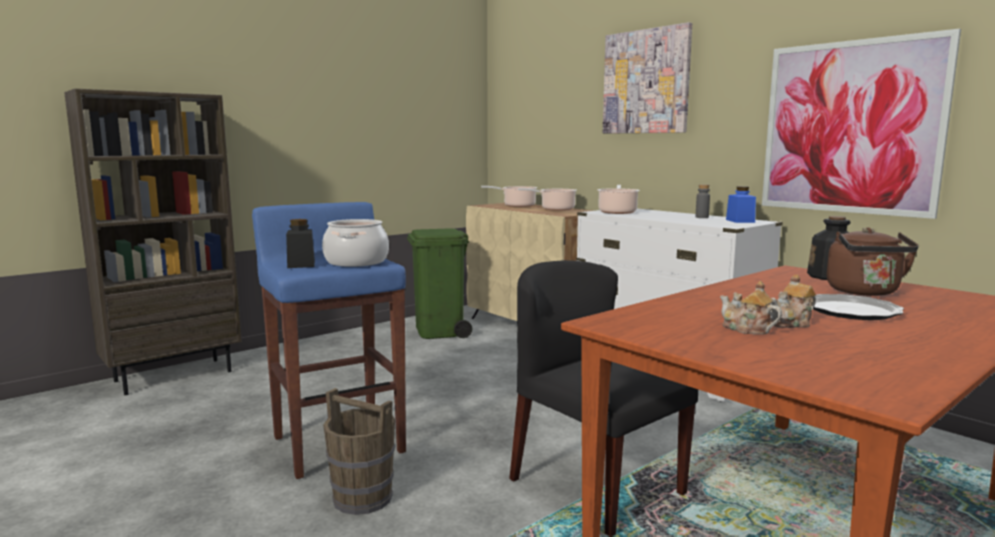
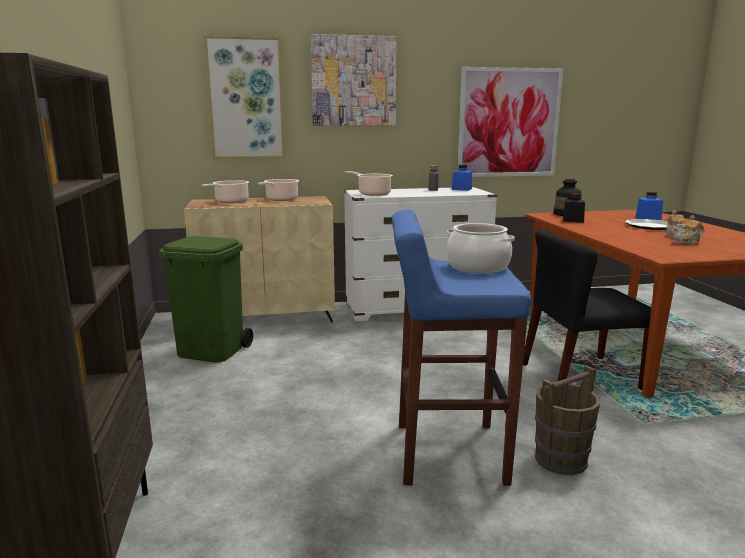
camera: 60 degrees left, 5 degrees up
black jar [286,219,315,268] -> black jar moved to [563,193,585,223]
brown kettle [827,227,918,296] -> none
none -> picture [203,35,285,159]
none -> blue jar [635,192,663,220]

